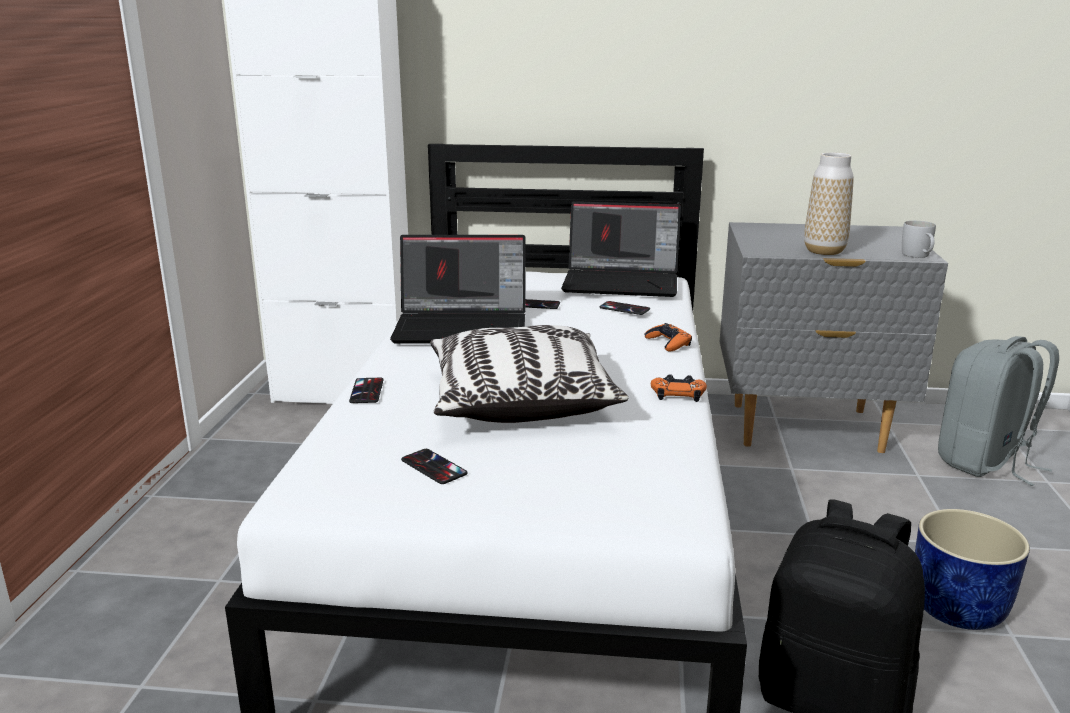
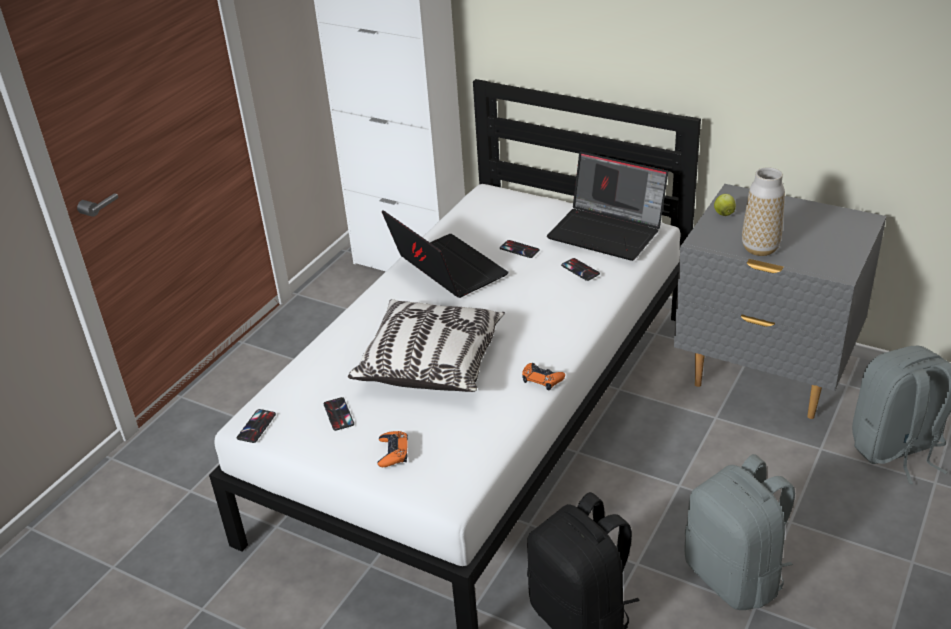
camera: 25 degrees right, 15 degrees up
phone [349,378,383,403] -> phone moved to [237,409,276,443]
laptop [390,235,526,344] -> laptop turned 150 degrees counterclockwise [382,210,509,298]
orange game controller [644,323,692,352] -> orange game controller moved to [377,431,408,467]
white mug [902,221,936,258] -> none
blue planter [915,509,1030,630] -> grey backpack [684,454,795,610]
none -> apple [714,194,736,216]

